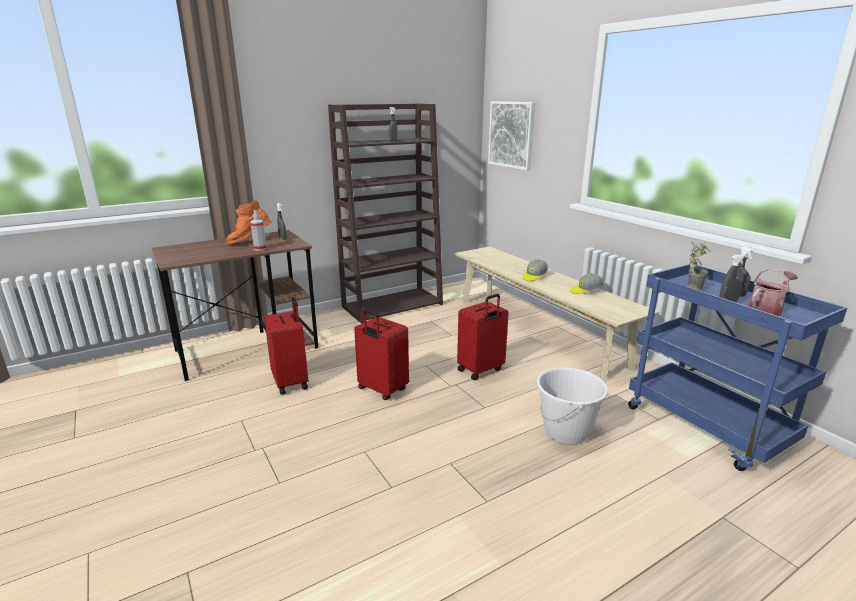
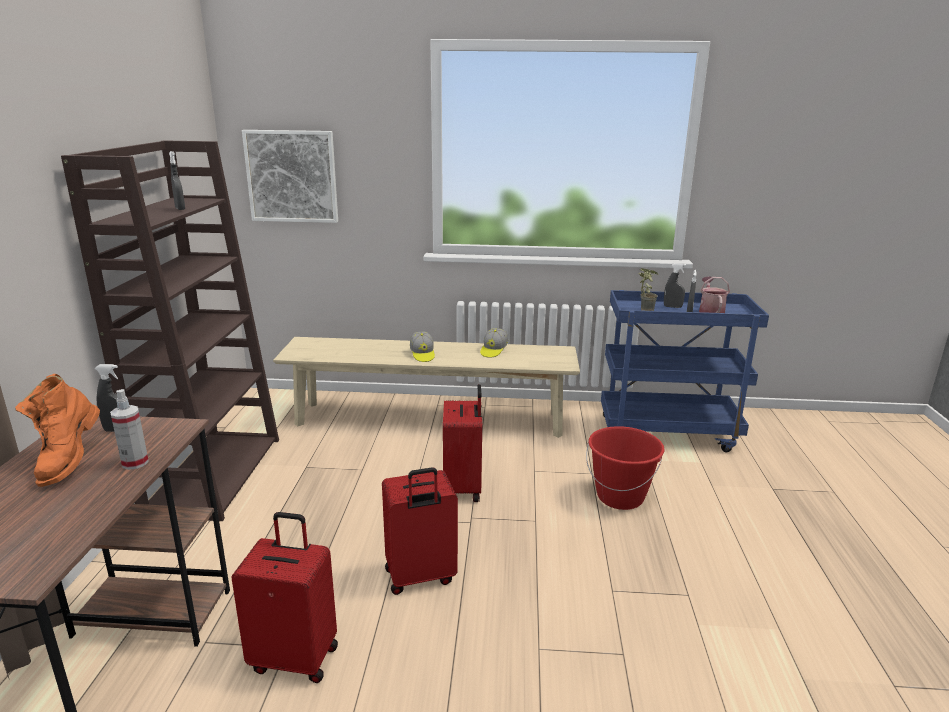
camera: 55 degrees left, 0 degrees up
white bucket [537,367,608,445] -> red bucket [586,426,665,510]

